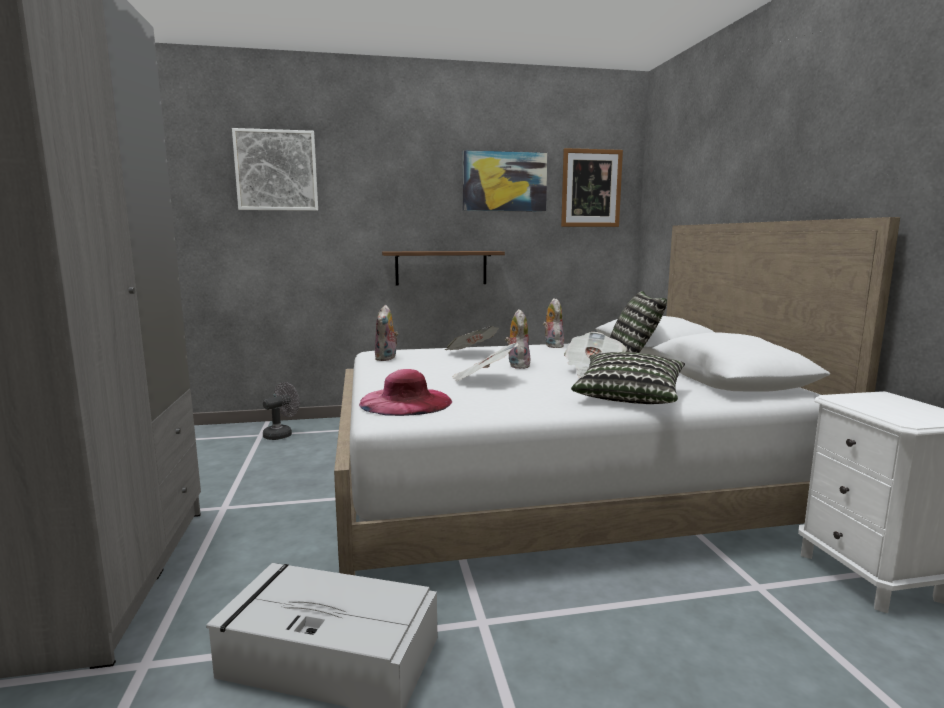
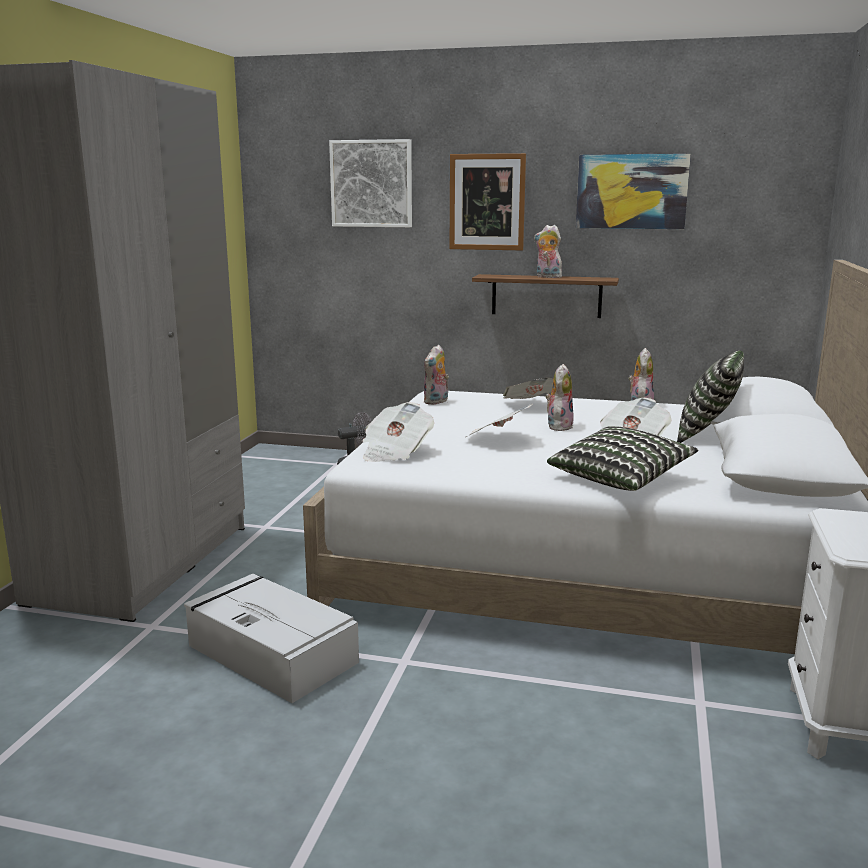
camera: 25 degrees right, 5 degrees up
pink hat [359,369,452,416] -> newspaper [363,402,434,462]
picture [561,148,623,227] -> picture moved to [450,153,526,251]
none -> plush toy [534,225,562,278]

